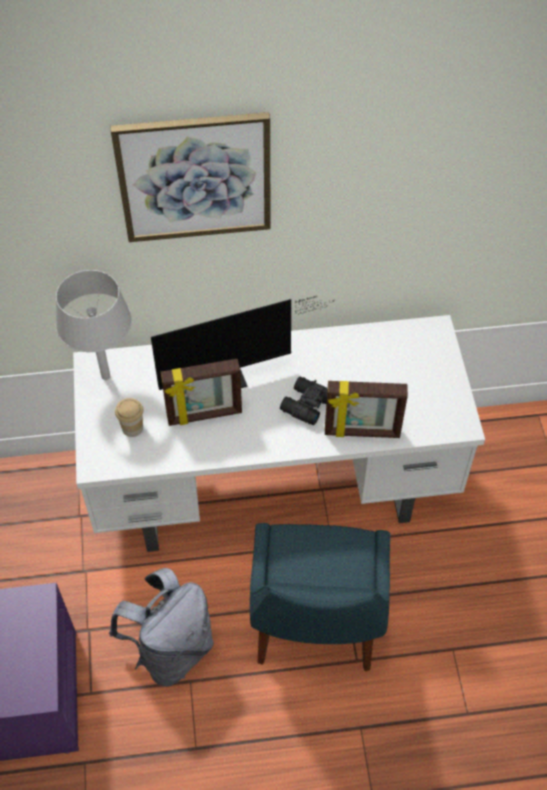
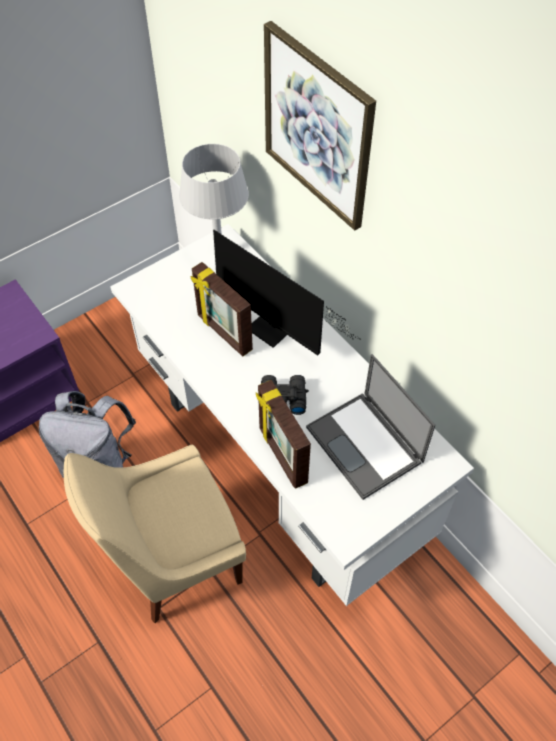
camera: 60 degrees right, 0 degrees up
cup [115,398,144,437] -> none
blue chair [250,523,390,671] -> beige chair [64,445,246,623]
none -> laptop [306,354,435,500]

